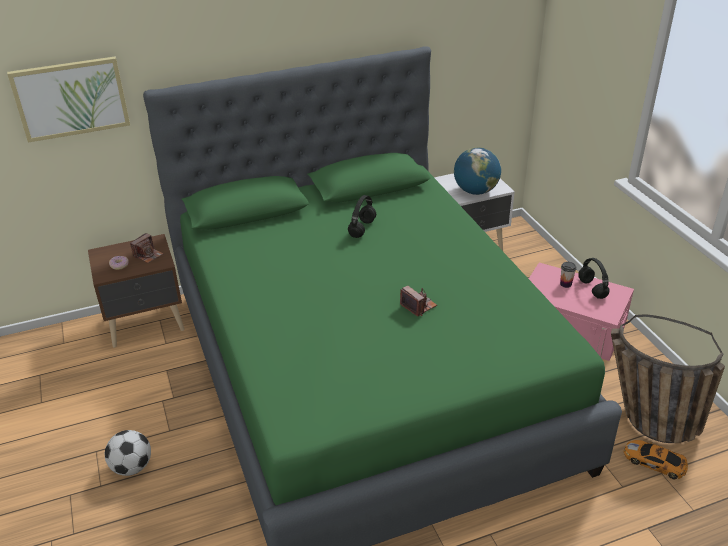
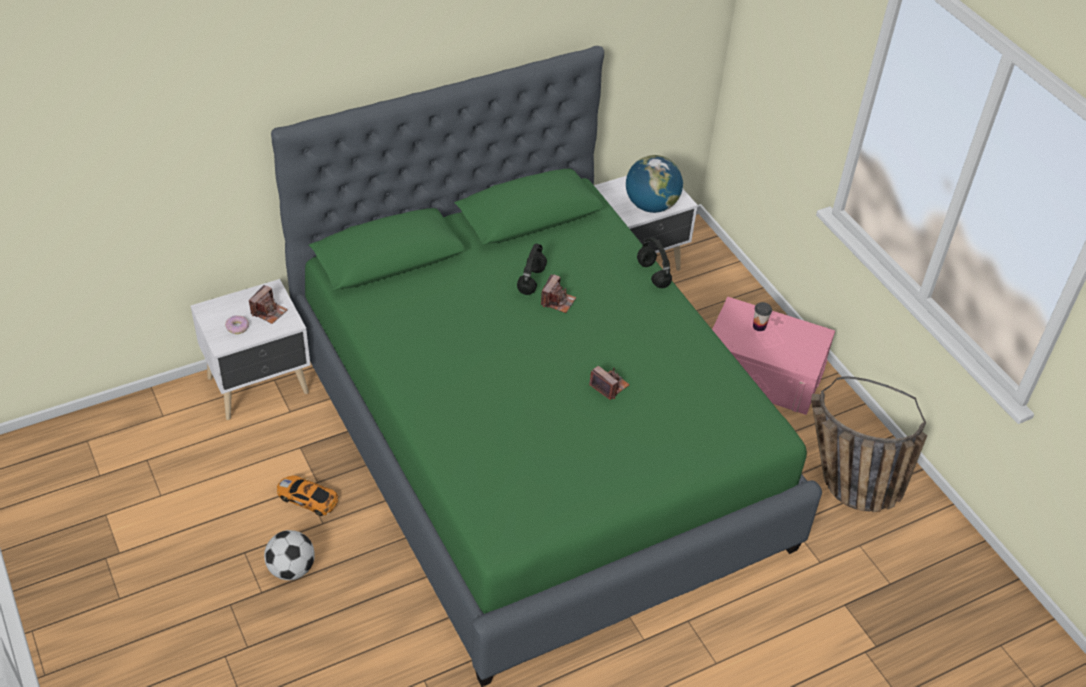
camera: 10 degrees left, 10 degrees up
picture [7,56,130,143] -> none
brown nightstand [88,234,185,348] -> white nightstand [191,279,310,420]
black headphones [578,258,610,299] -> black headphones moved to [637,238,672,288]
toy car [624,440,688,480] -> toy car moved to [277,475,339,516]
none -> camera [541,274,576,313]

